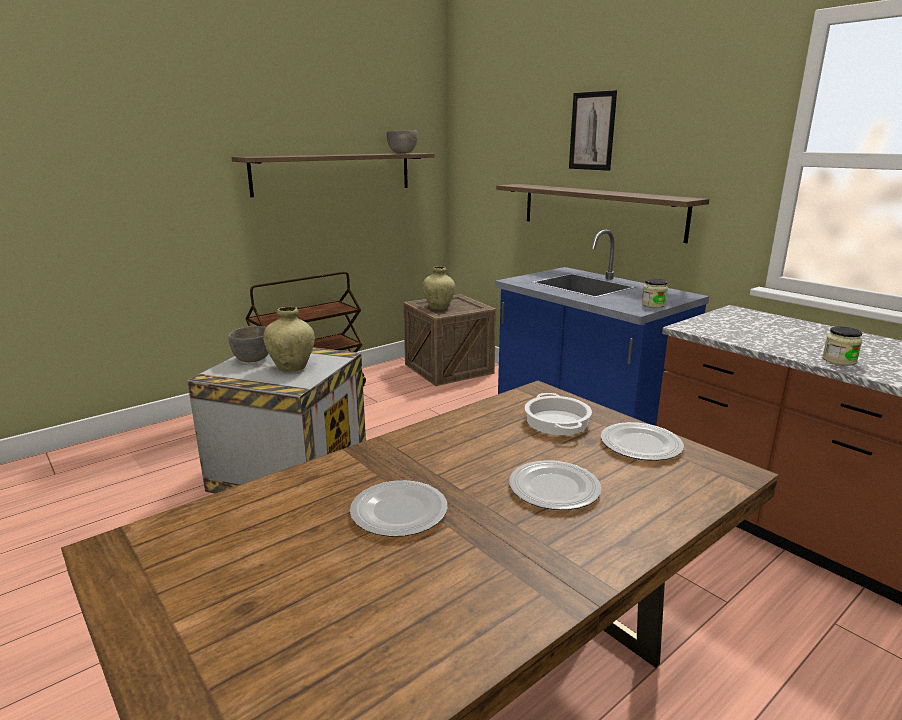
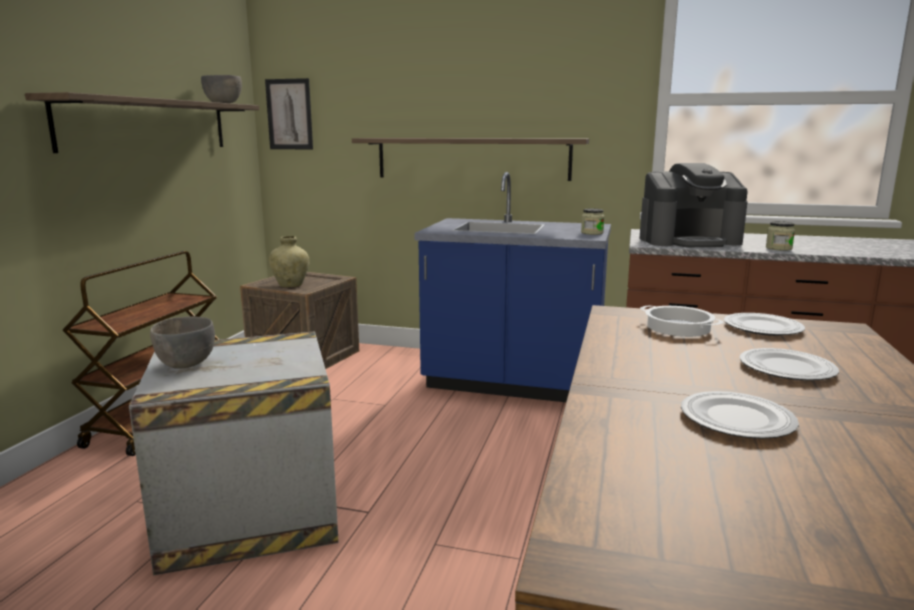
camera: 35 degrees left, 5 degrees down
beige vase [263,306,315,372] -> none
picture [569,90,617,171] -> picture moved to [265,78,313,150]
none -> coffee machine [639,163,748,247]

